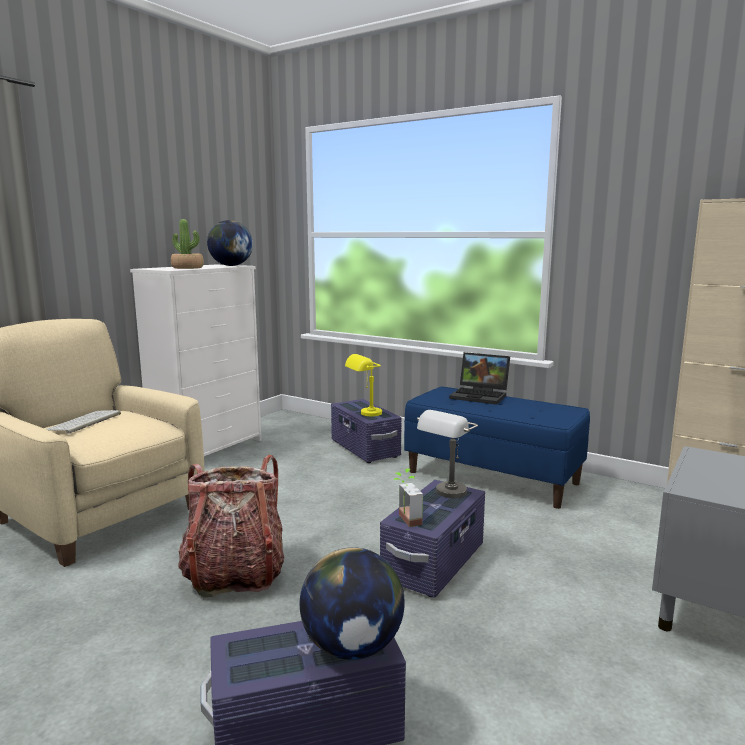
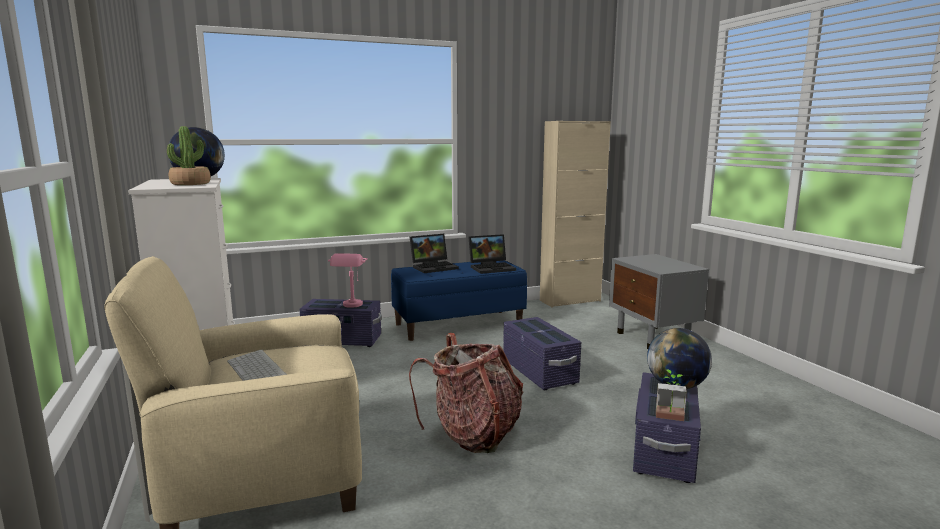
camera: 55 degrees left, 0 degrees up
yellow table lamp [345,354,382,416] -> pink table lamp [328,253,368,308]
potted plant [393,468,423,527] -> potted plant moved to [656,369,687,421]
grey table lamp [417,410,478,498] -> none
none -> laptop [468,234,516,274]

